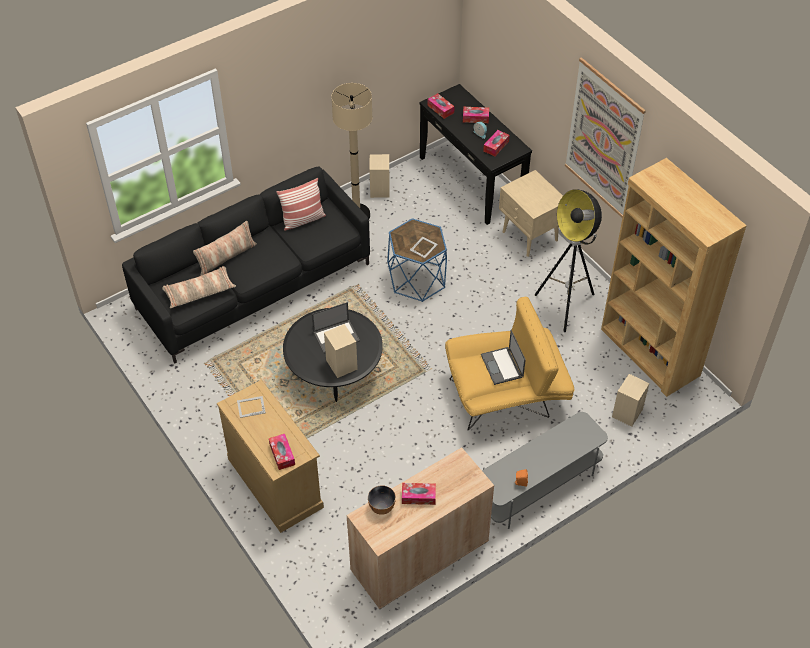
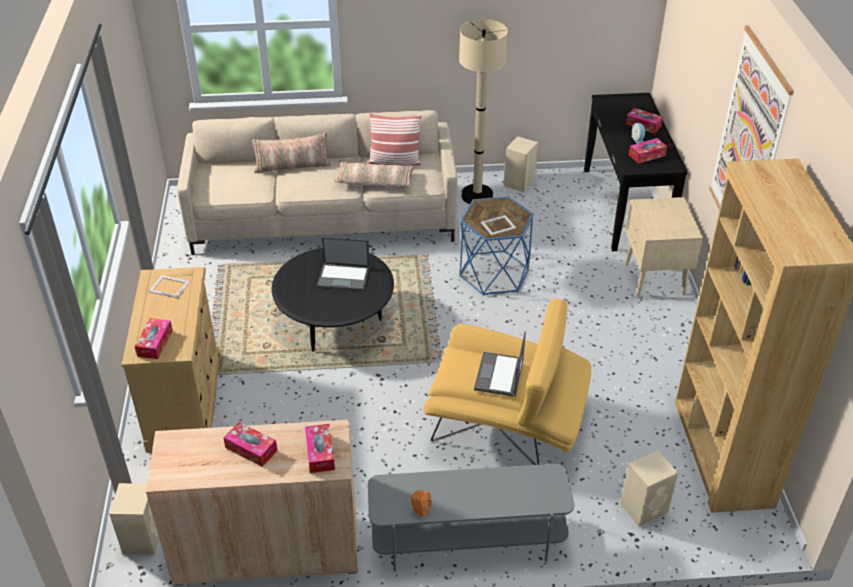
camera: 30 degrees right, 10 degrees down
black sofa [122,167,370,364] -> beige sofa [177,110,458,255]
pillow [162,266,236,308] -> pillow moved to [334,162,415,187]
beige speaker [324,324,358,378] -> beige speaker moved to [109,483,159,555]
bowl [368,486,396,515] -> none
tissue box [427,93,455,119] -> tissue box moved to [305,424,335,473]
floor lamp [535,189,602,332] -> none

